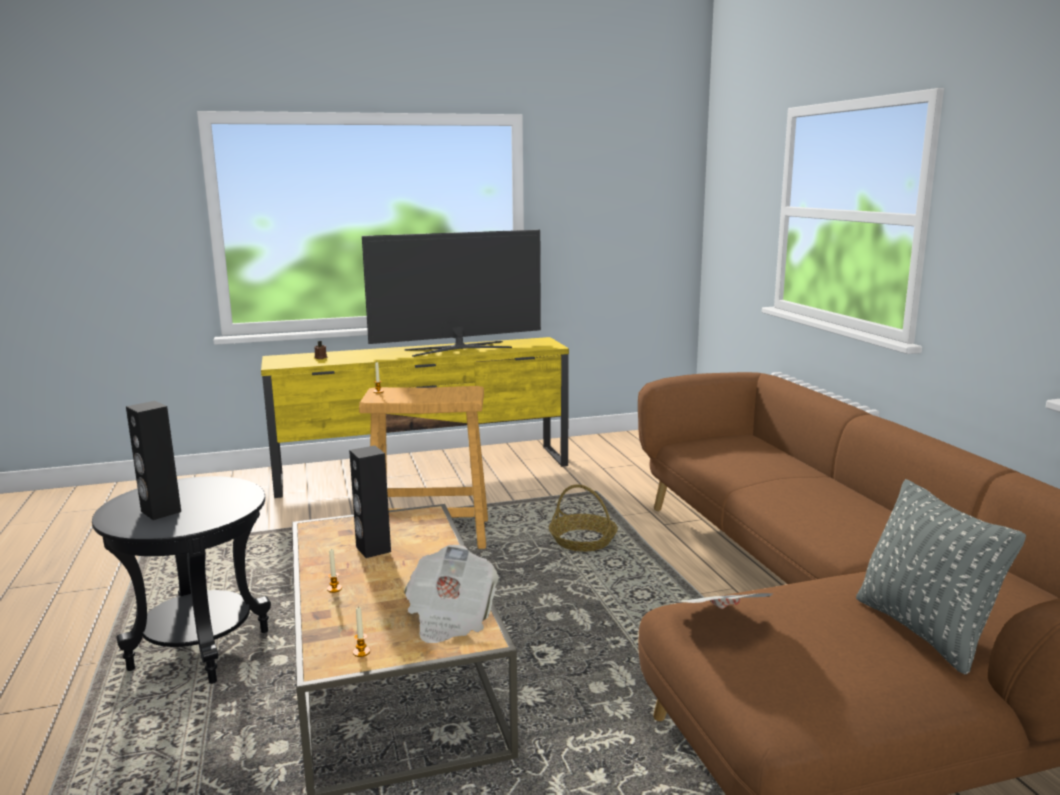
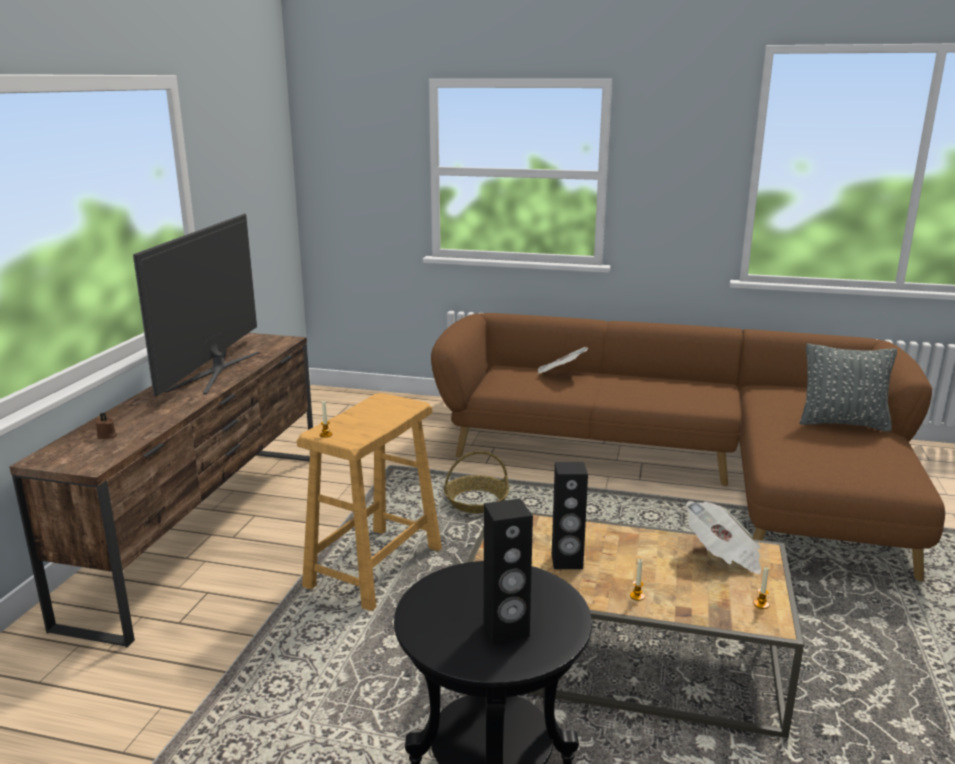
camera: 60 degrees left, 5 degrees up
yellow tv stand [261,337,569,498] -> brown tv stand [9,333,313,648]
newspaper [673,593,772,609] -> newspaper moved to [537,347,588,375]

